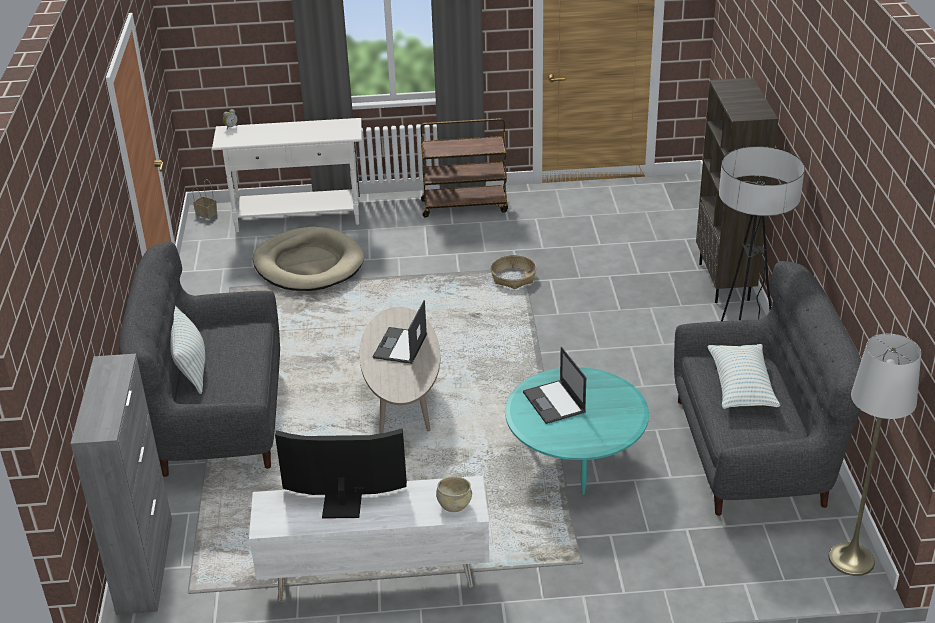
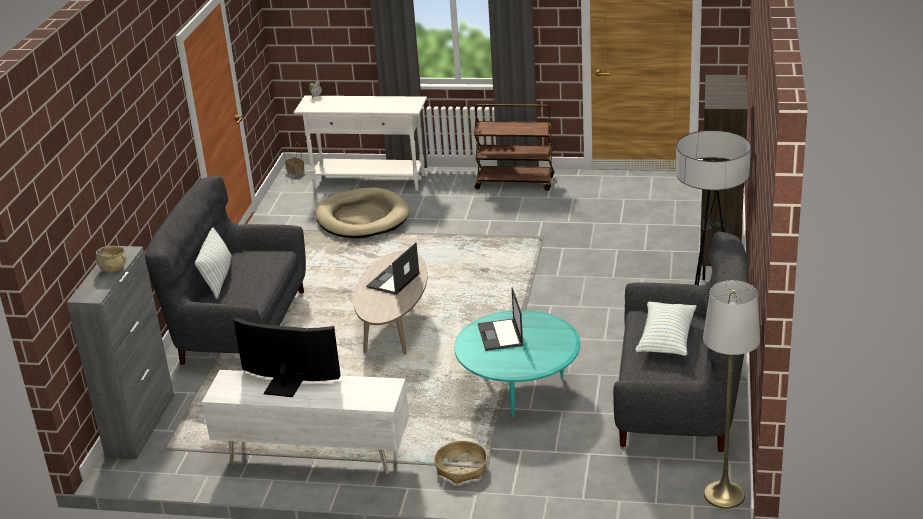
camera: 15 degrees right, 5 degrees down
beige bowl [436,476,472,512] -> beige bowl moved to [96,246,126,272]
basket [491,255,537,289] -> basket moved to [434,441,487,484]

